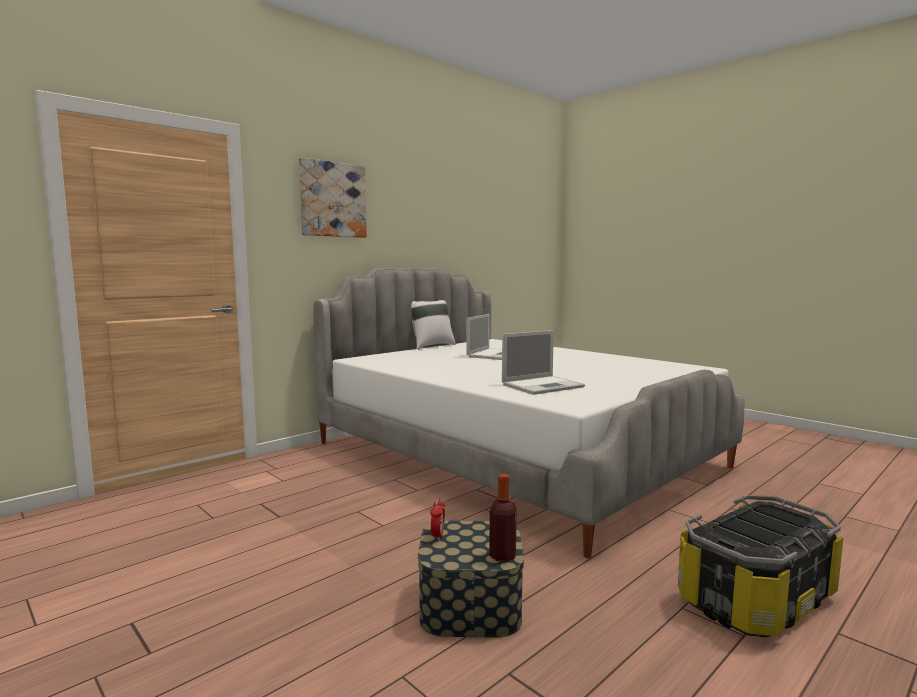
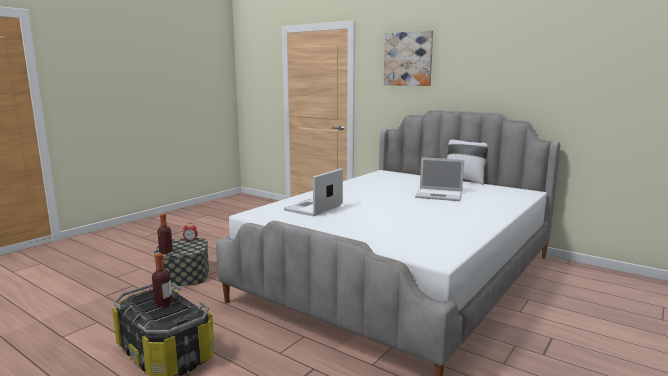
camera: 80 degrees right, 5 degrees up
laptop [502,330,585,395] -> laptop turned 75 degrees clockwise [284,168,343,216]
none -> bottle [152,253,172,307]

